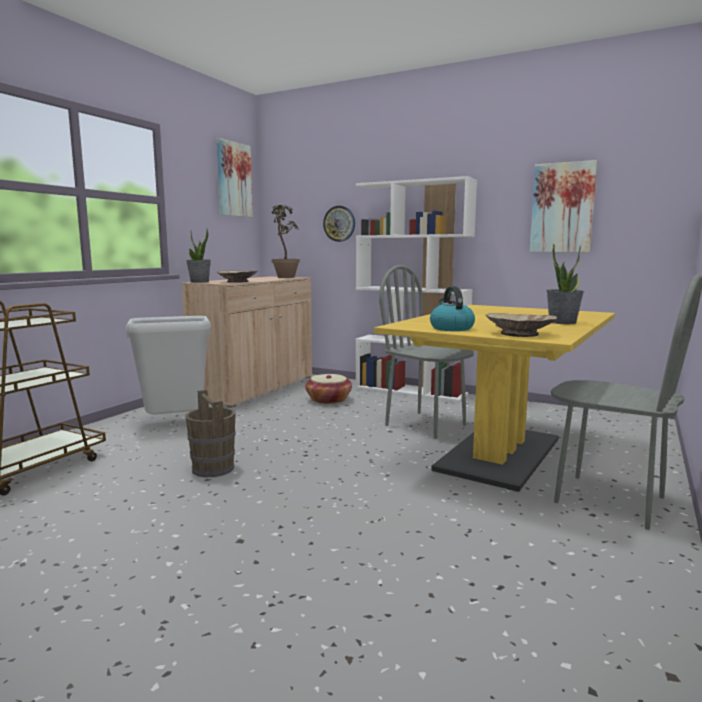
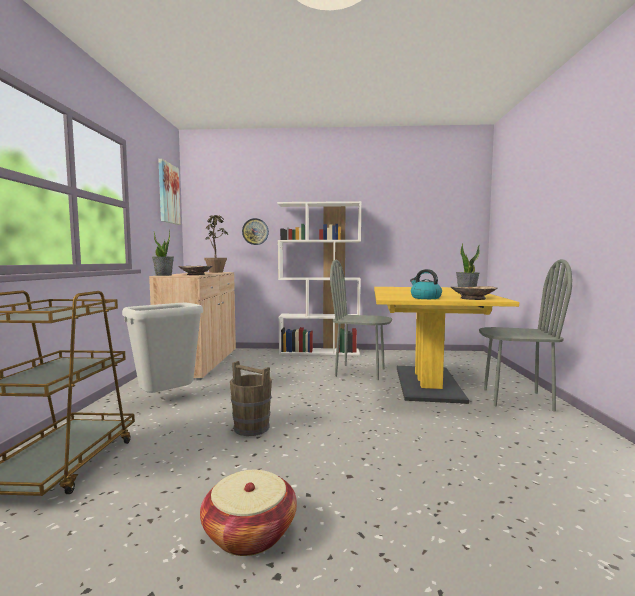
camera: 25 degrees left, 5 degrees down
basket [305,374,352,404] -> basket moved to [200,470,297,556]
picture [530,160,597,252] -> none

